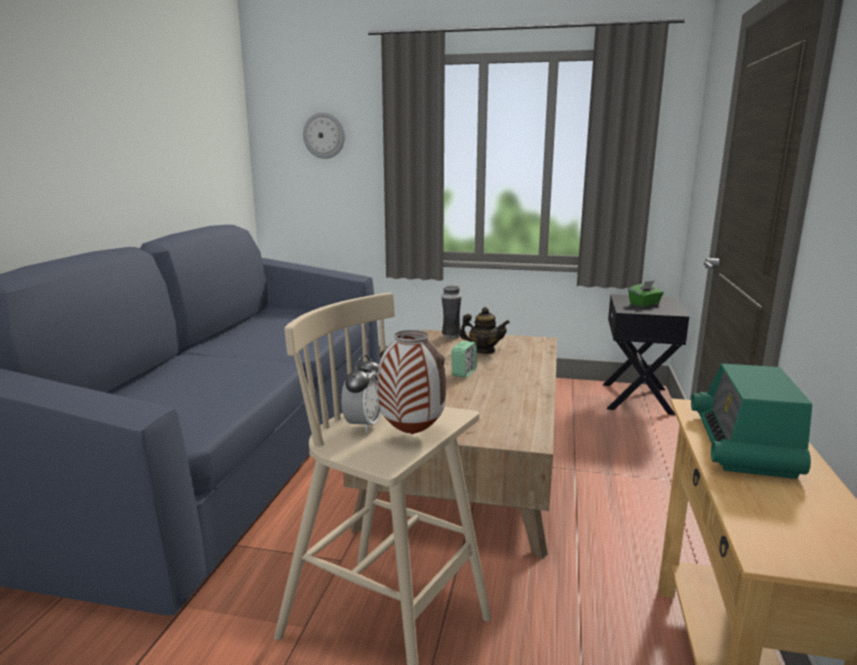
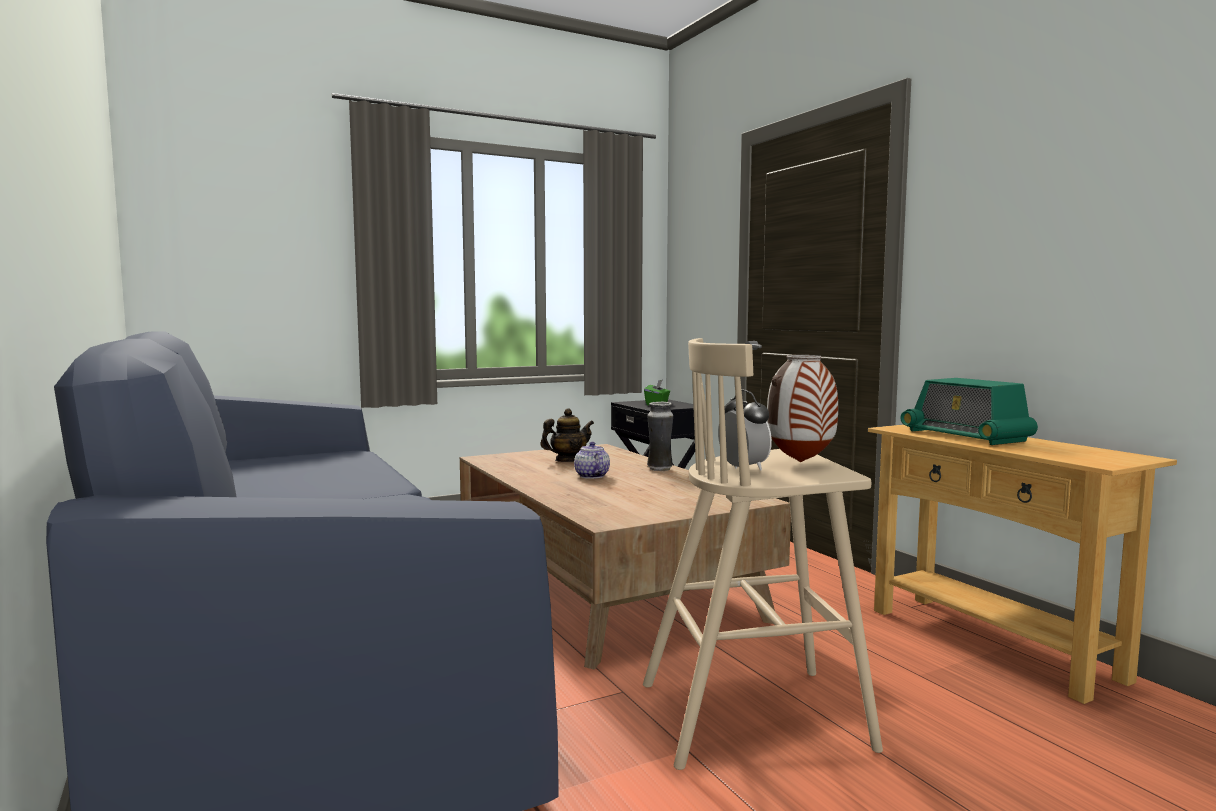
camera: 40 degrees left, 10 degrees down
wall clock [303,112,345,159] -> none
vase [442,285,461,339] -> vase moved to [647,402,673,471]
alarm clock [451,341,477,378] -> teapot [574,442,610,479]

